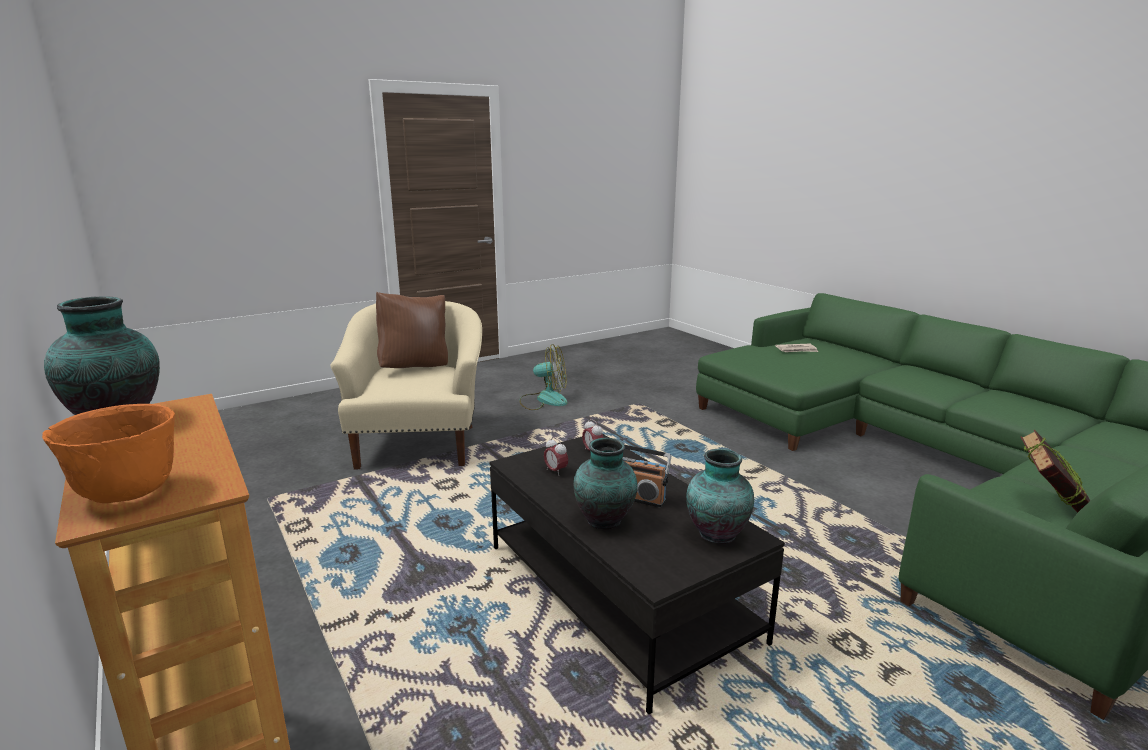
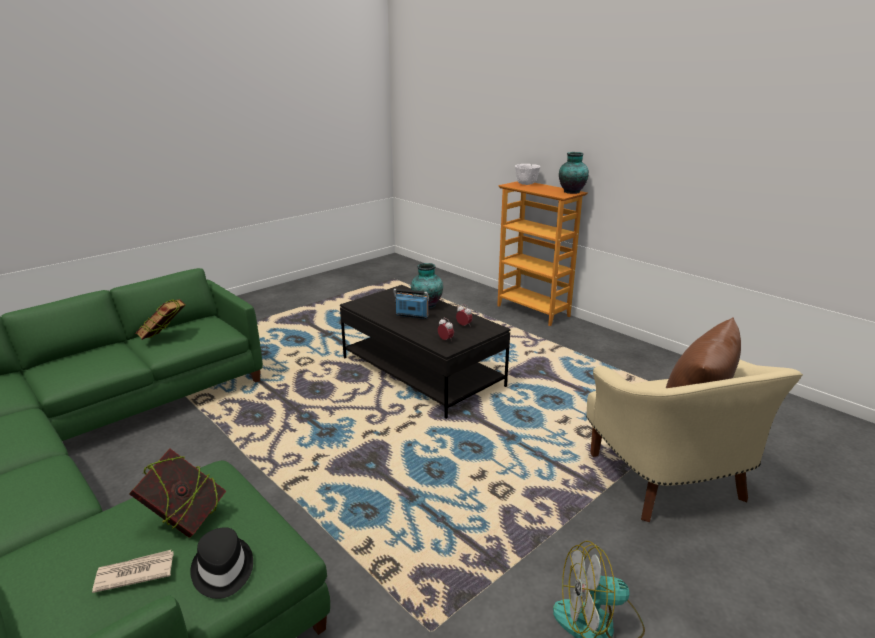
camera: 170 degrees right, 5 degrees up
orange bowl [42,404,175,503] -> white bowl [515,164,541,185]
vase [686,449,754,544] -> none
none -> book [129,448,226,538]
none -> black hat [190,527,253,599]

